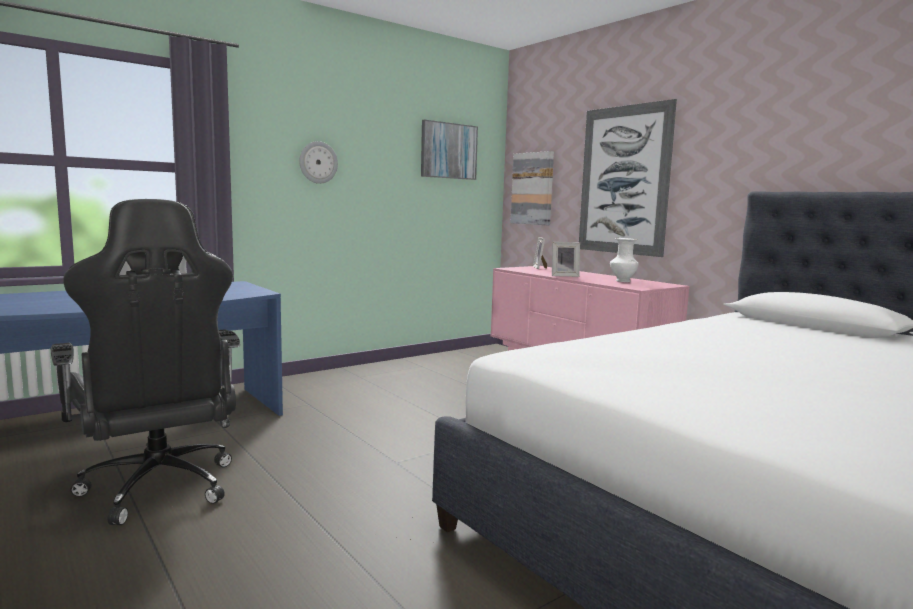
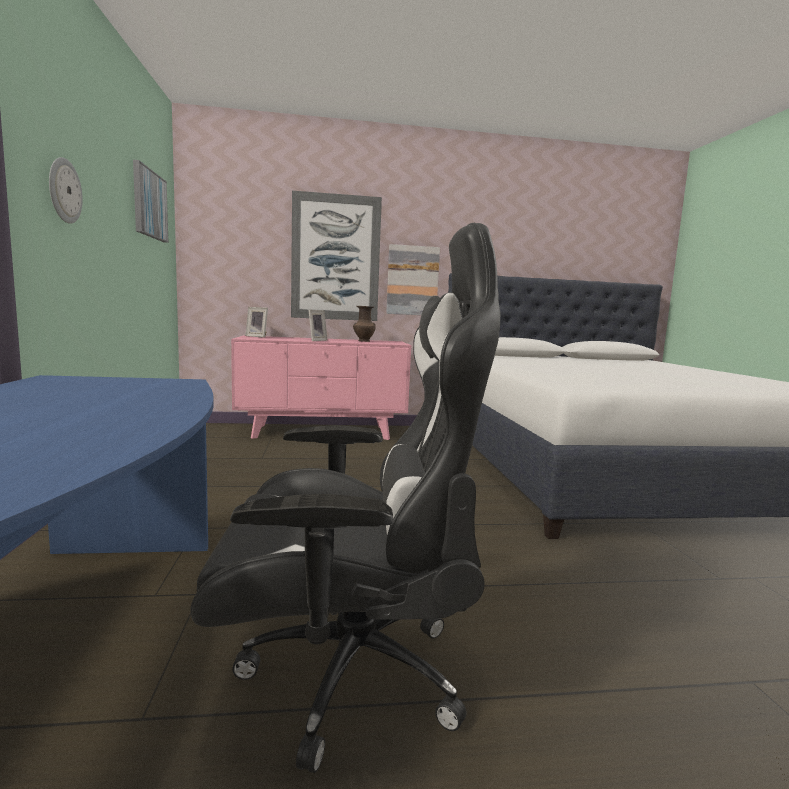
camera: 60 degrees left, 0 degrees up
picture [511,151,554,225] -> picture moved to [386,244,440,315]
white vase [610,238,638,282] -> brown vase [353,306,376,342]

